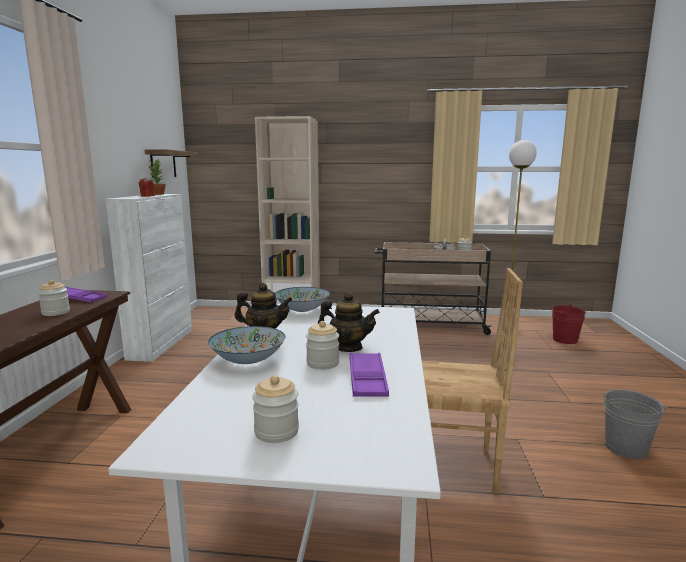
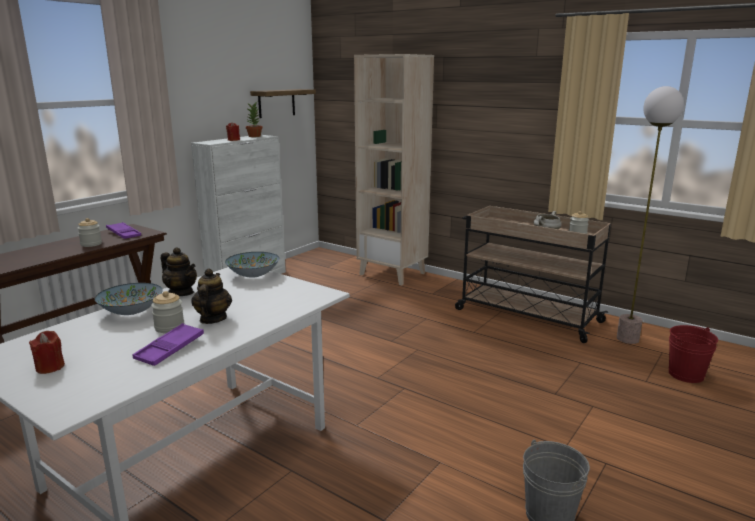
camera: 30 degrees right, 5 degrees up
jar [252,375,299,443] -> red candle [29,331,65,374]
teapot [318,292,380,352] -> teapot turned 135 degrees counterclockwise [191,268,232,324]
brown chair [422,268,523,494] -> none

